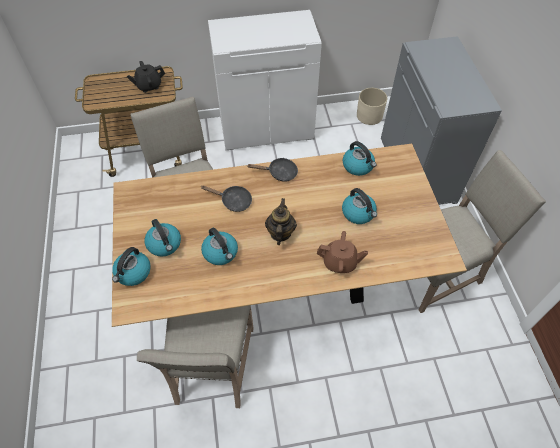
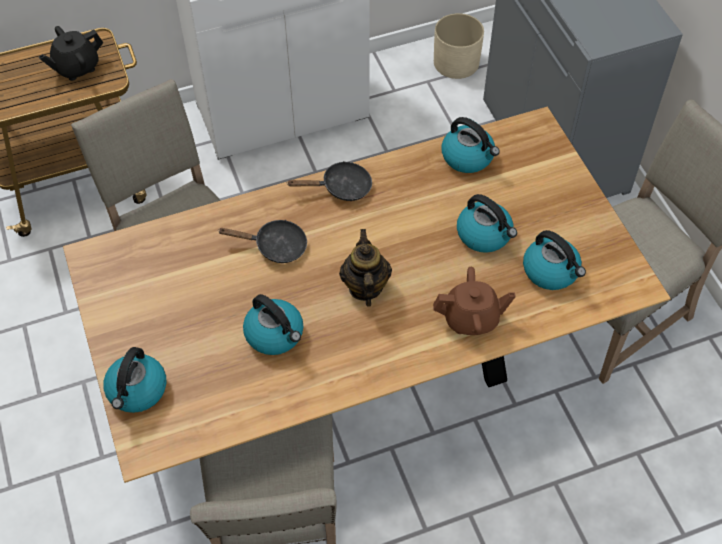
camera: 10 degrees left, 0 degrees up
kettle [145,219,181,257] -> kettle moved to [523,230,586,290]

